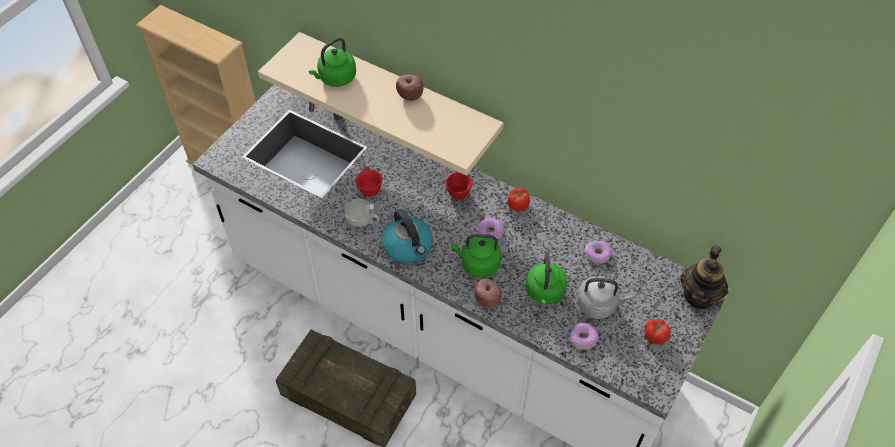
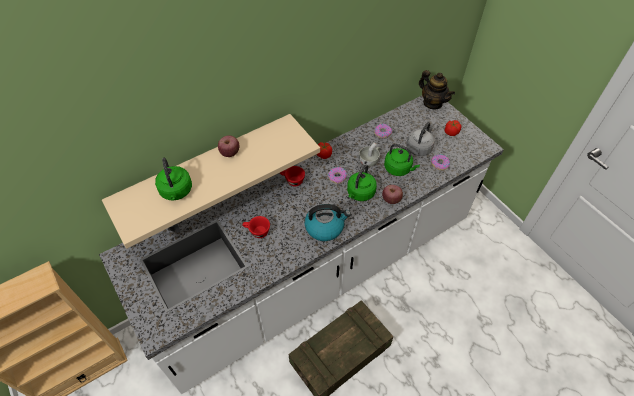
camera: 65 degrees left, 0 degrees up
white cup [345,199,379,227] -> white cup moved to [359,142,380,167]

